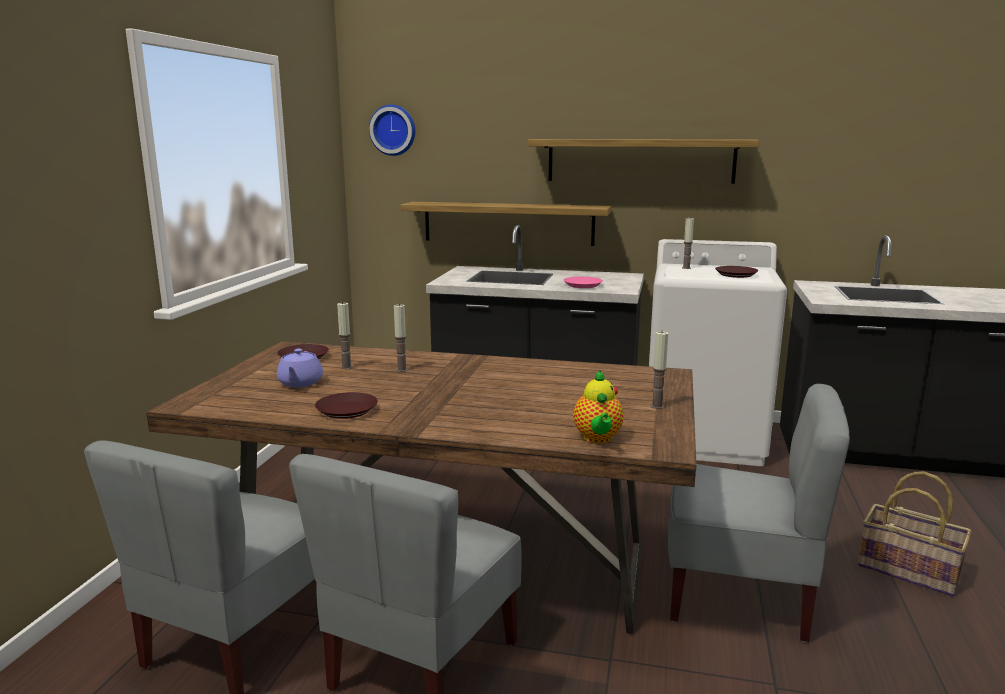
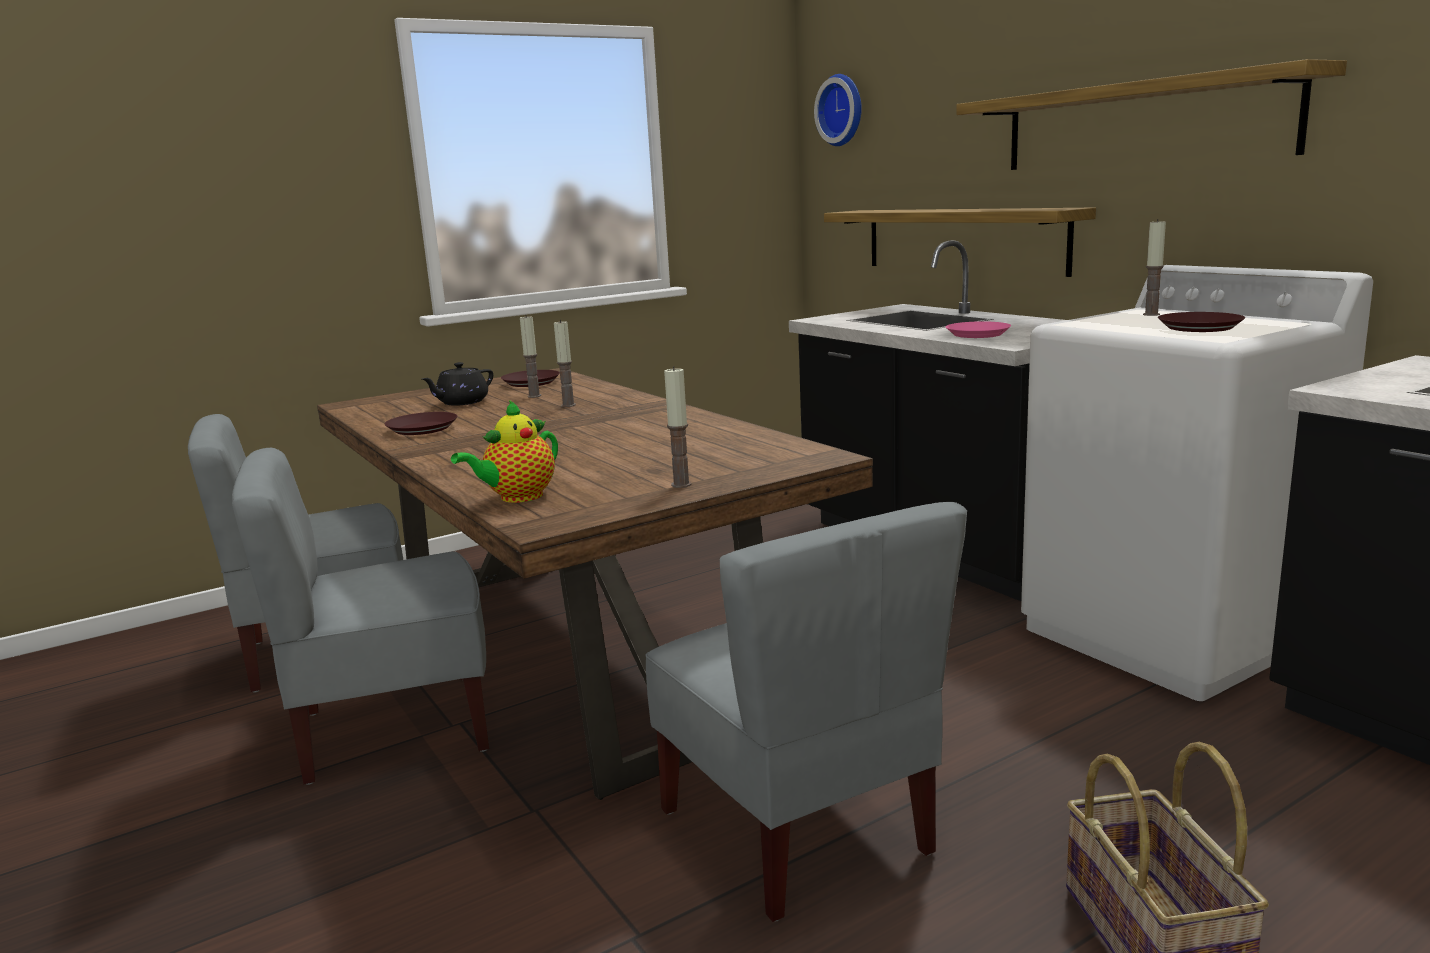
camera: 45 degrees right, 0 degrees up
purple teapot [277,349,323,387] -> black teapot [422,362,493,406]

